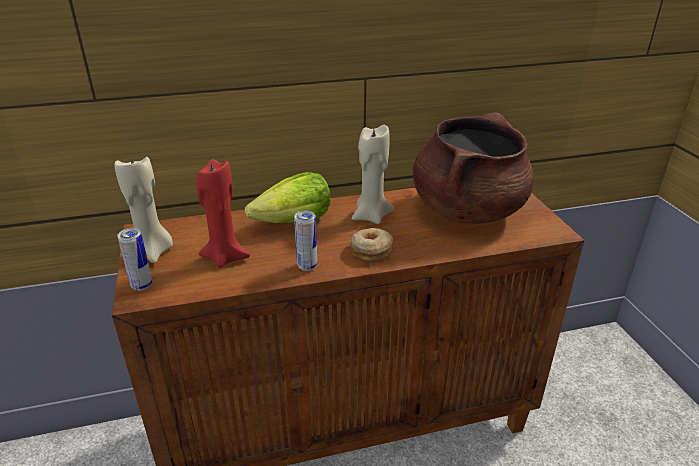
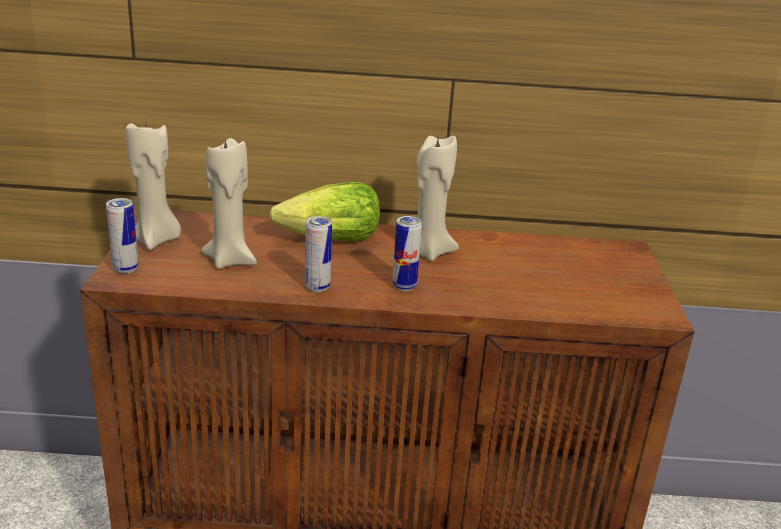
camera: 15 degrees right, 5 degrees down
red candle [196,159,250,268] -> beige candle [201,138,257,269]
donut [350,228,393,261] -> can [392,216,422,291]
brown cooking pot [413,113,534,224] -> none

